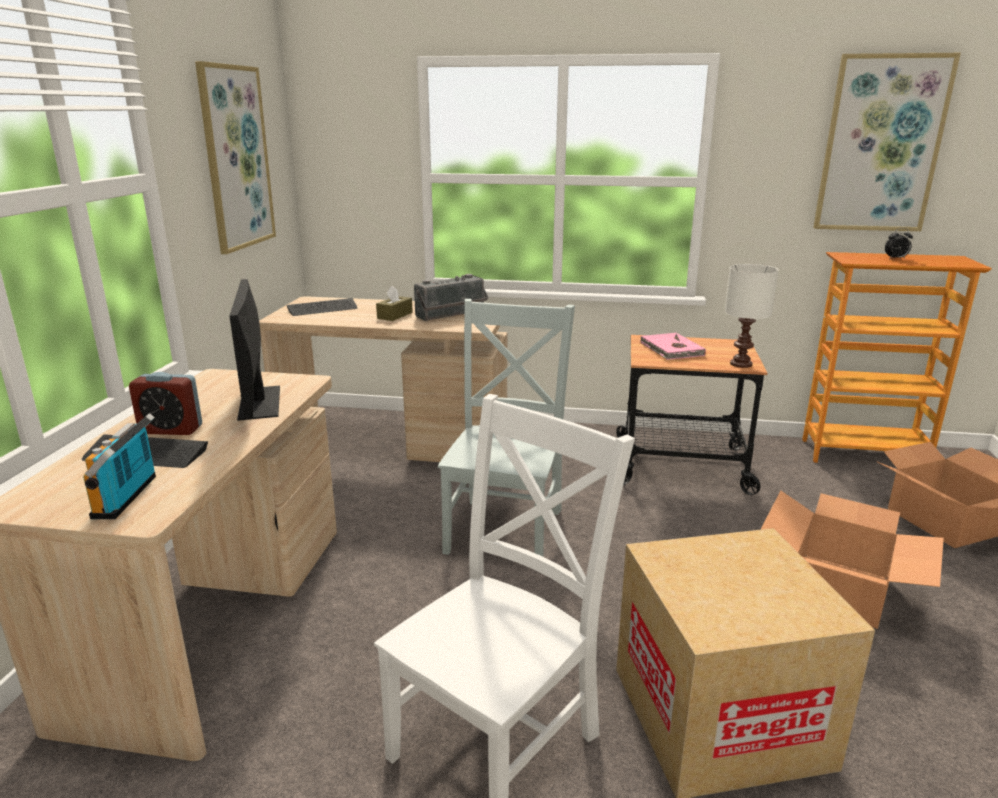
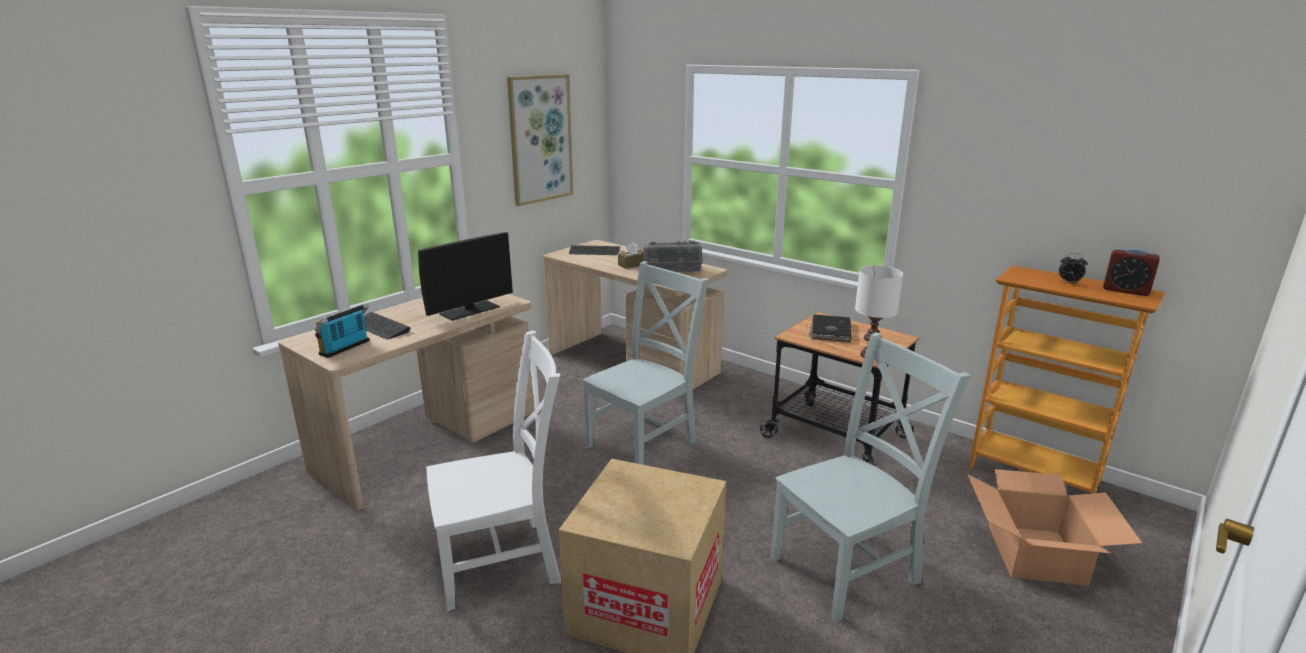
camera: 30 degrees right, 0 degrees up
alarm clock [129,372,202,435] -> alarm clock moved to [1103,248,1160,296]
monitor [229,279,280,421] -> monitor turned 150 degrees counterclockwise [418,232,513,321]
pink book [640,333,706,360] -> black book [809,315,852,342]
cardboard box [761,490,944,629] -> grey chair [771,332,971,622]
picture [813,53,961,231] -> none

